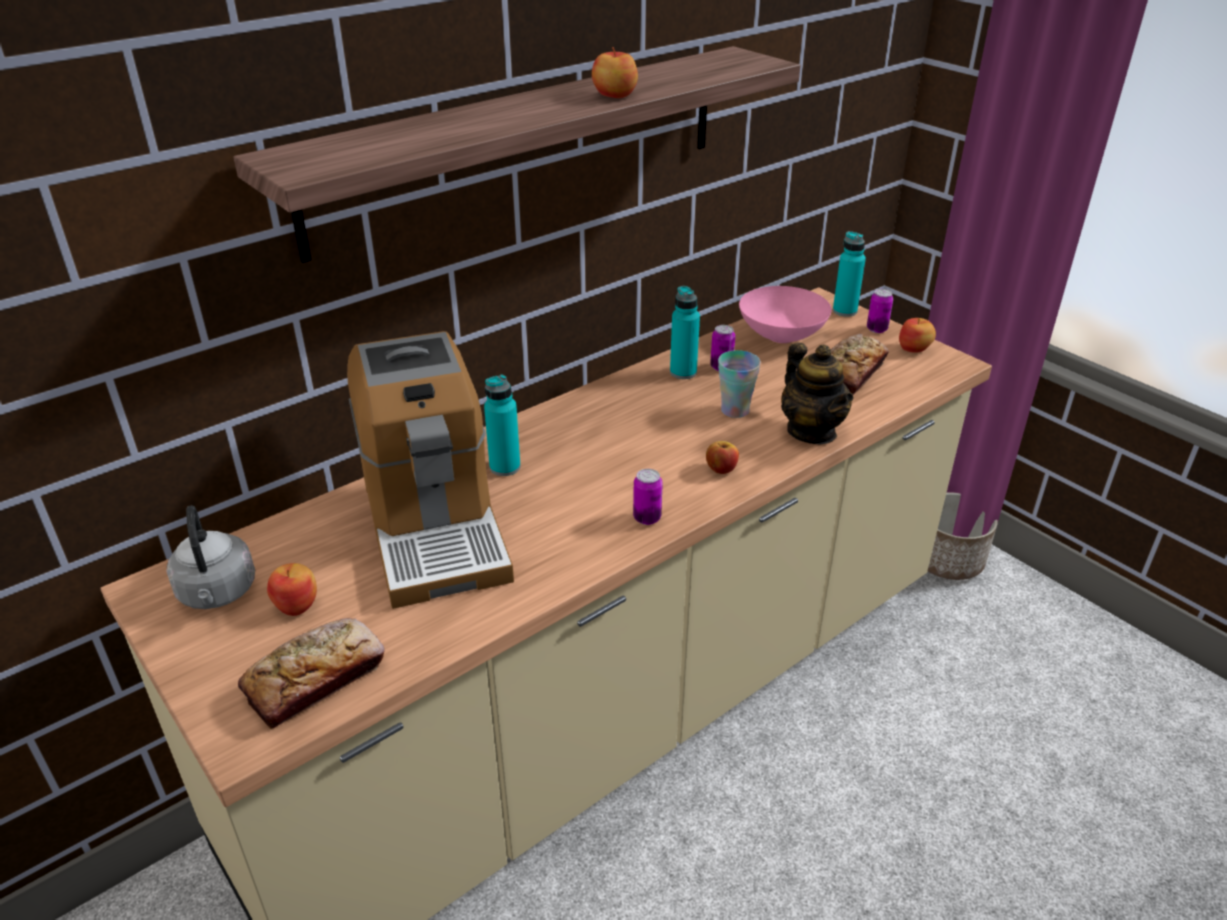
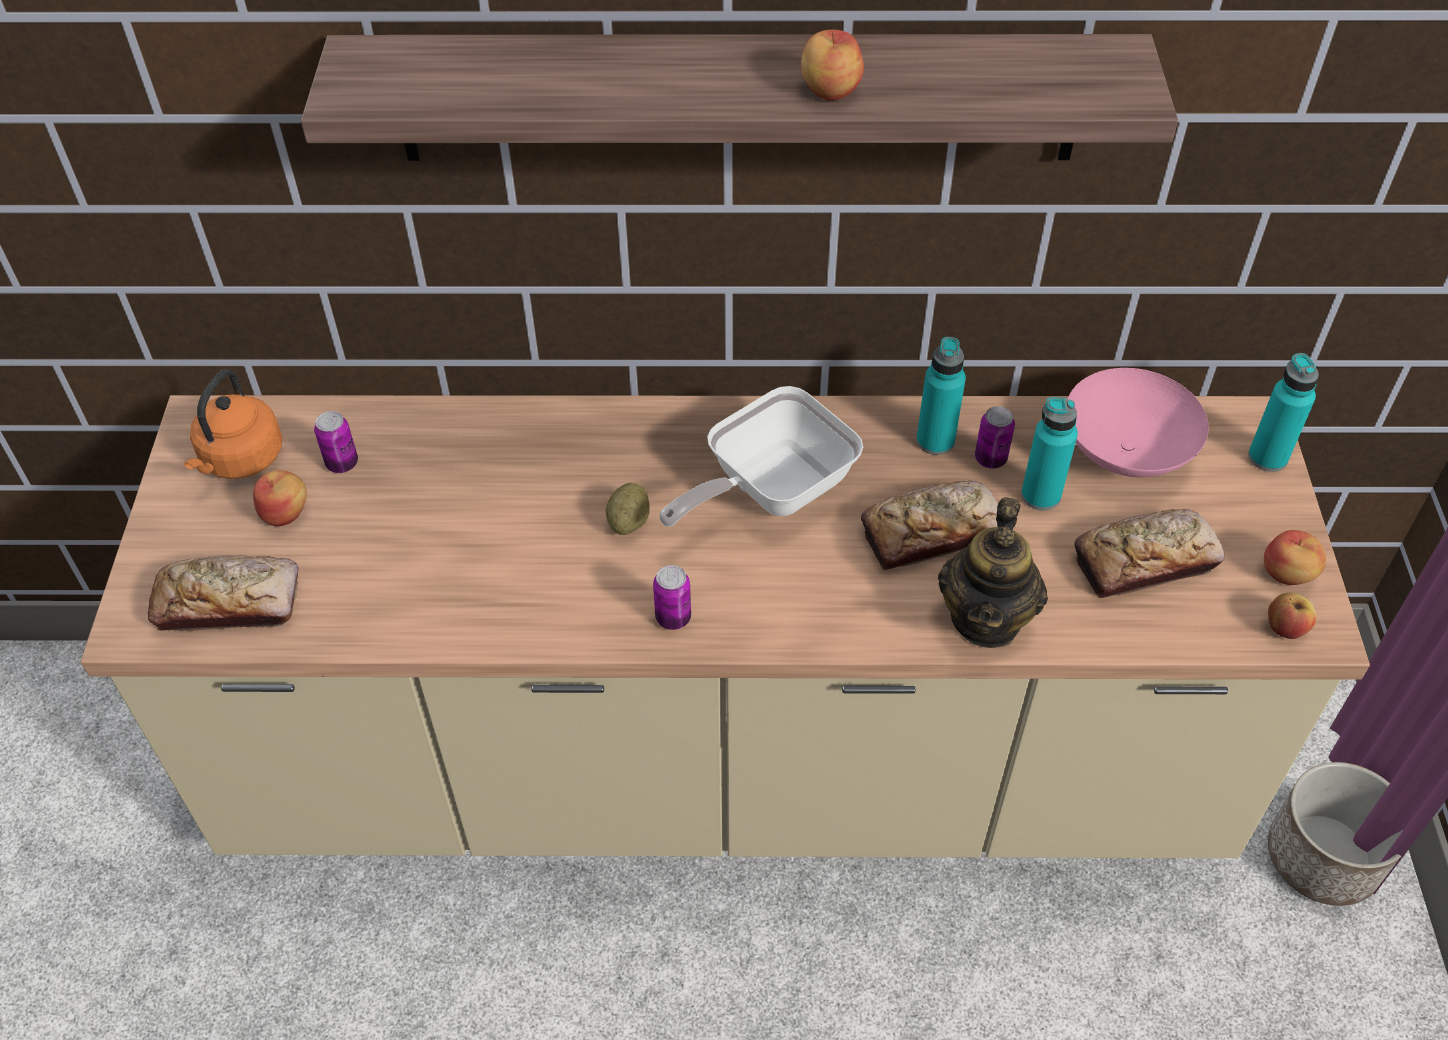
camera: 40 degrees right, 15 degrees up
grey kettle [167,506,255,609] -> orange kettle [184,369,282,479]
coffee machine [347,331,514,609] -> none
turquoise bottle [484,375,520,476] -> turquoise bottle moved to [1021,397,1078,511]
apple [706,441,739,474] -> apple moved to [1268,593,1317,639]
cup [718,350,761,418] -> bread [861,481,998,570]
can [867,289,893,333] -> can moved to [314,411,358,473]
none -> potato [605,483,650,535]
none -> frying pan [659,386,863,527]

